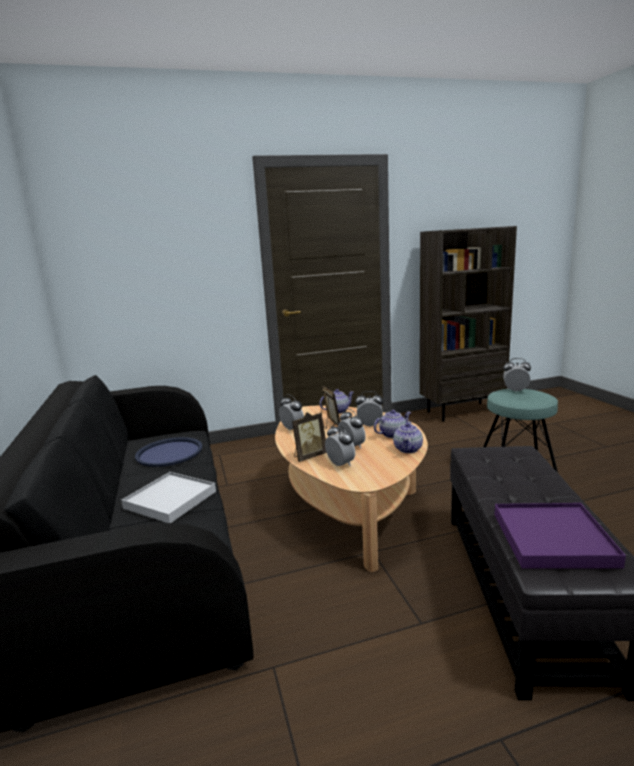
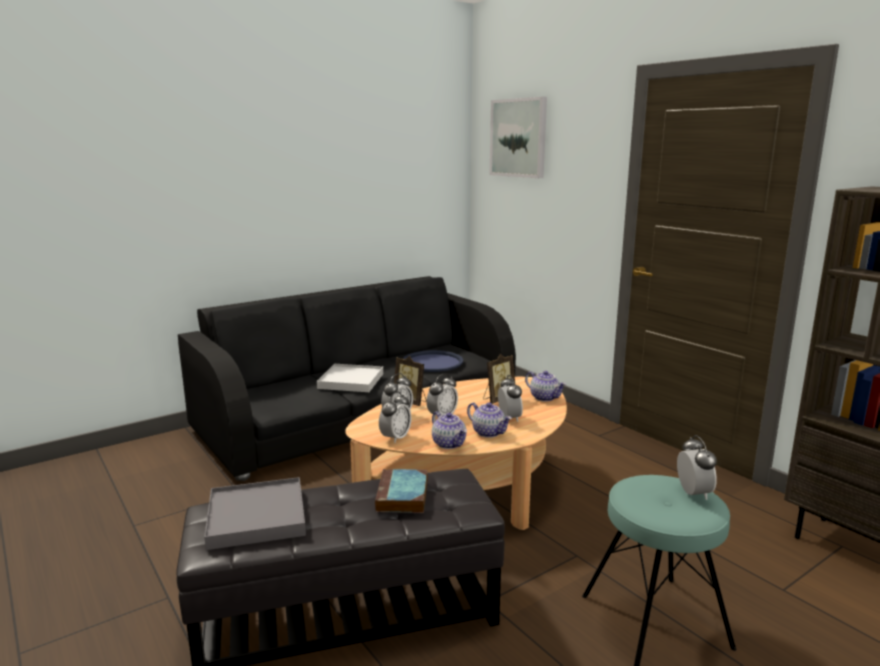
camera: 70 degrees right, 0 degrees up
alarm clock [279,394,304,430] -> alarm clock moved to [379,392,411,443]
teapot [393,421,423,453] -> teapot turned 120 degrees counterclockwise [432,411,467,449]
purple tray [494,503,626,569] -> grey tray [204,477,306,550]
none -> book [375,469,428,513]
none -> picture [490,97,547,178]

